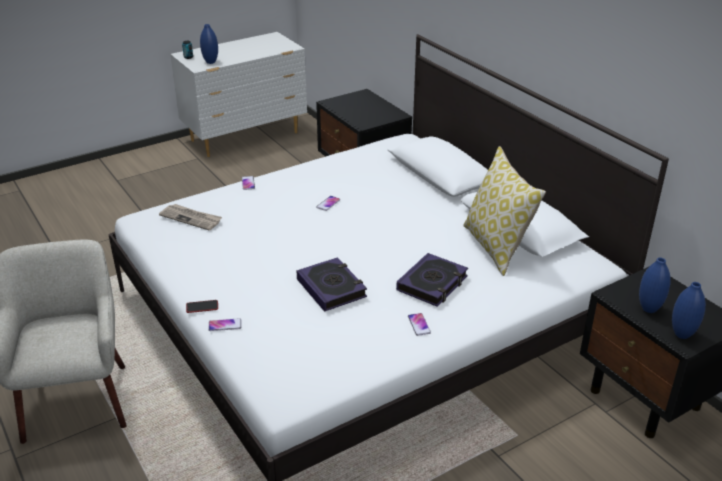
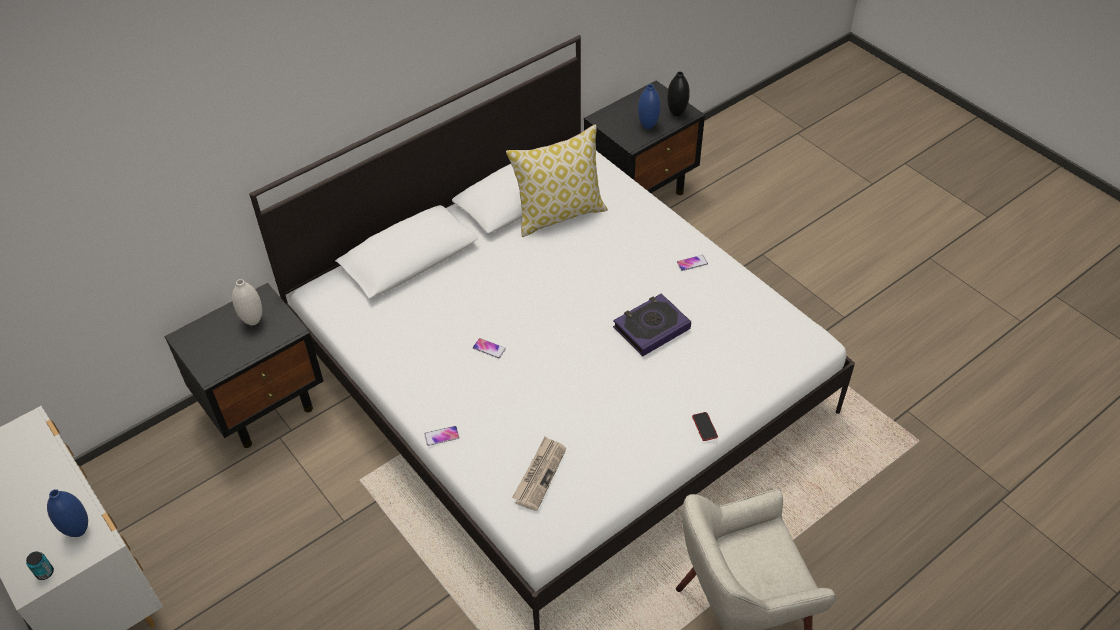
camera: 95 degrees left, 15 degrees up
phone [208,318,241,331] -> none
book [396,253,468,307] -> none
blue vase [672,282,706,339] -> black vase [667,72,690,116]
none -> white vase [232,279,262,326]

